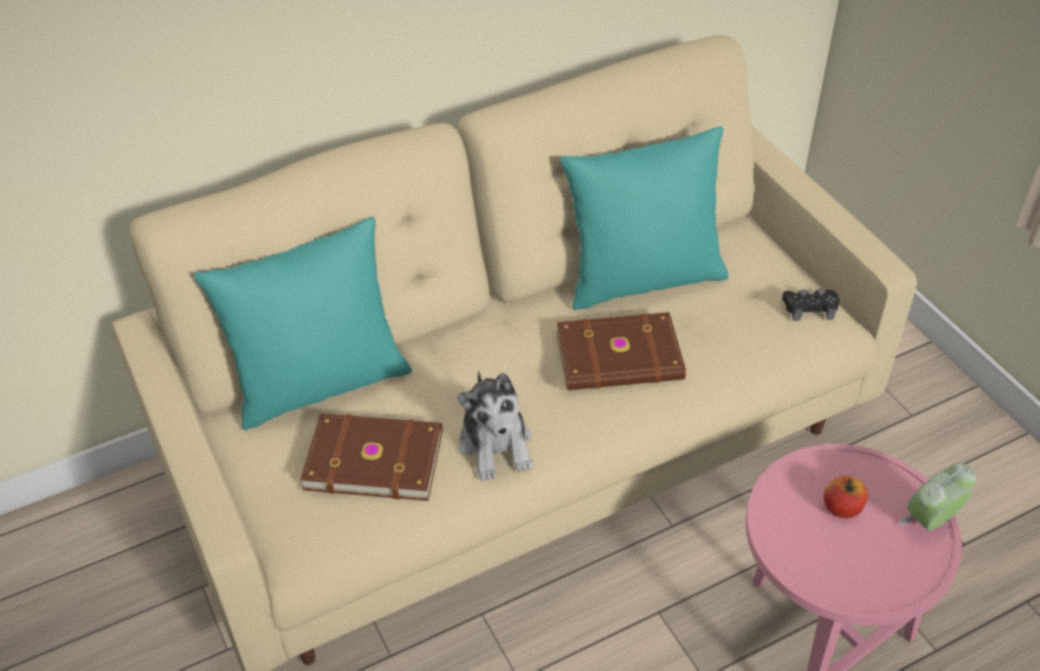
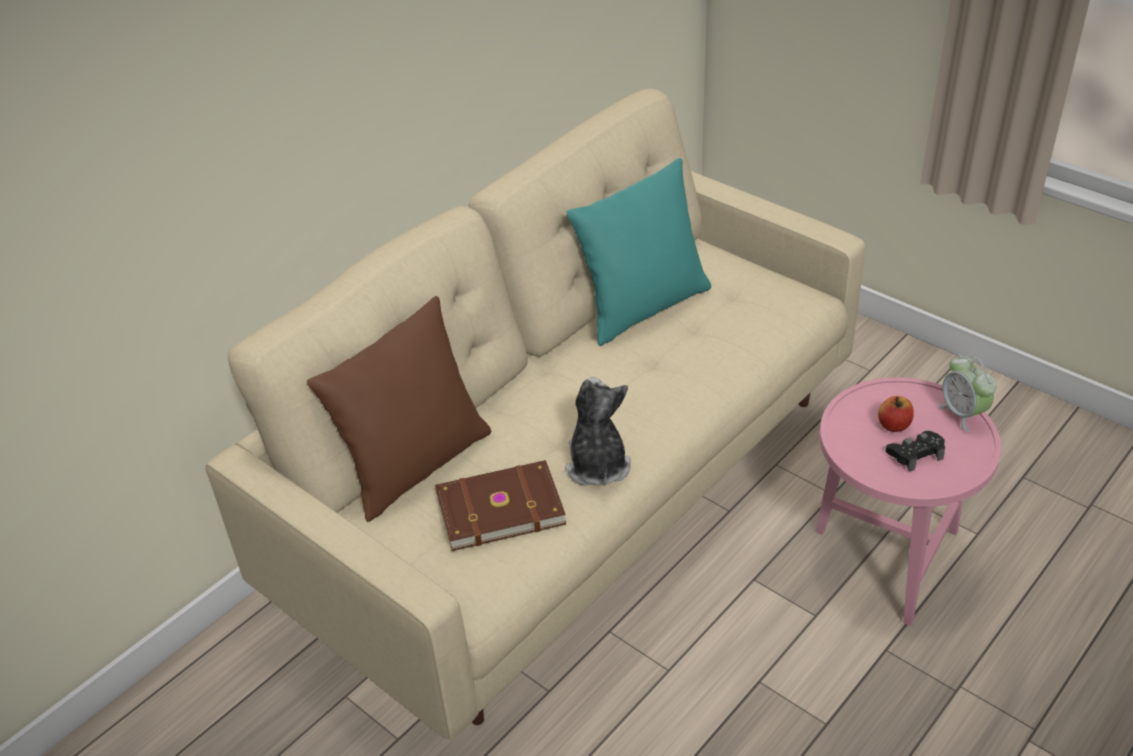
camera: 20 degrees left, 5 degrees down
turquoise pillow [194,217,412,430] -> brown pillow [307,296,491,522]
plush toy [457,371,533,481] -> plush toy turned 150 degrees counterclockwise [565,377,631,486]
brown book [557,312,686,390] -> none
black game controller [782,289,840,321] -> black game controller moved to [886,431,945,472]
alarm clock [899,463,977,531] -> alarm clock turned 60 degrees counterclockwise [938,355,997,432]

